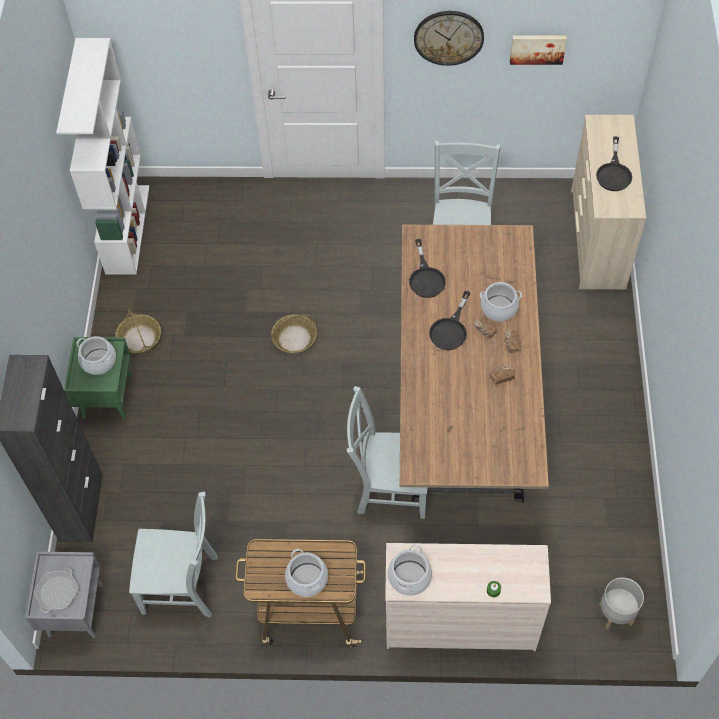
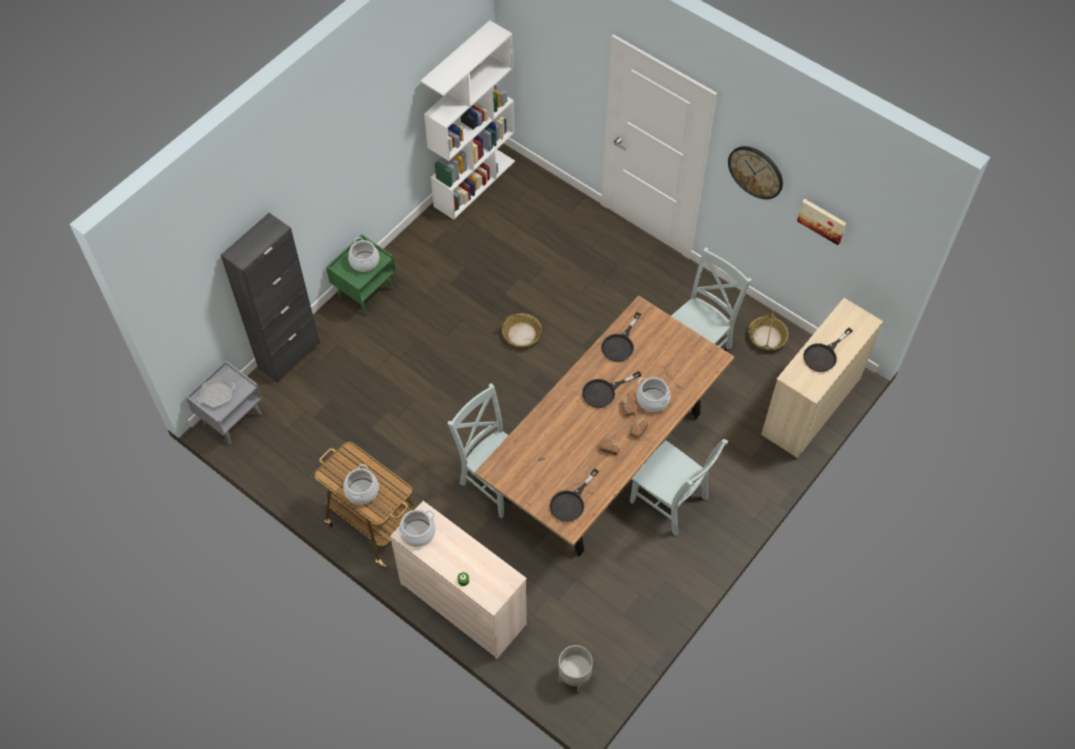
camera: 35 degrees right, 0 degrees up
basket [115,309,161,353] -> basket moved to [748,310,788,350]
grey chair [129,491,218,618] -> grey chair moved to [630,439,728,536]
none -> black frying pan [550,468,599,522]

